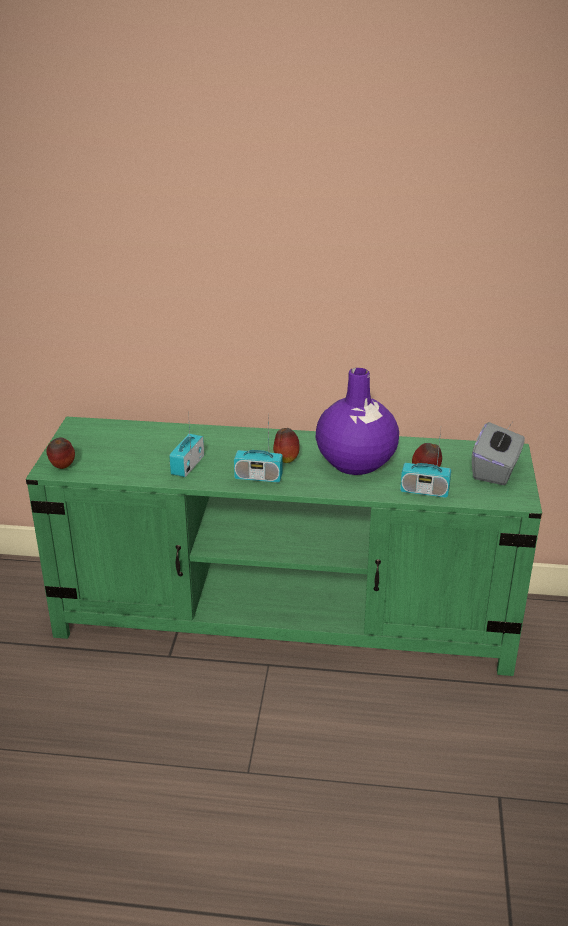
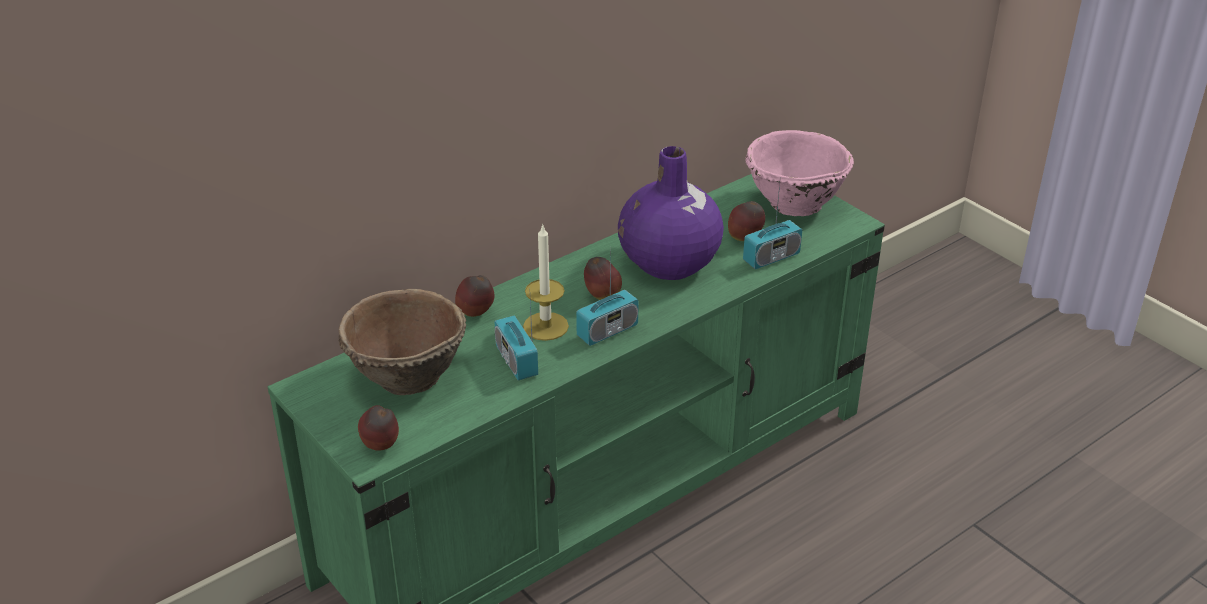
camera: 45 degrees left, 5 degrees up
grey tissue box [472,422,525,485] -> pink bowl [745,130,854,216]
none -> brown bowl [338,289,466,395]
none -> apple [455,275,494,317]
none -> candle [523,223,569,341]

